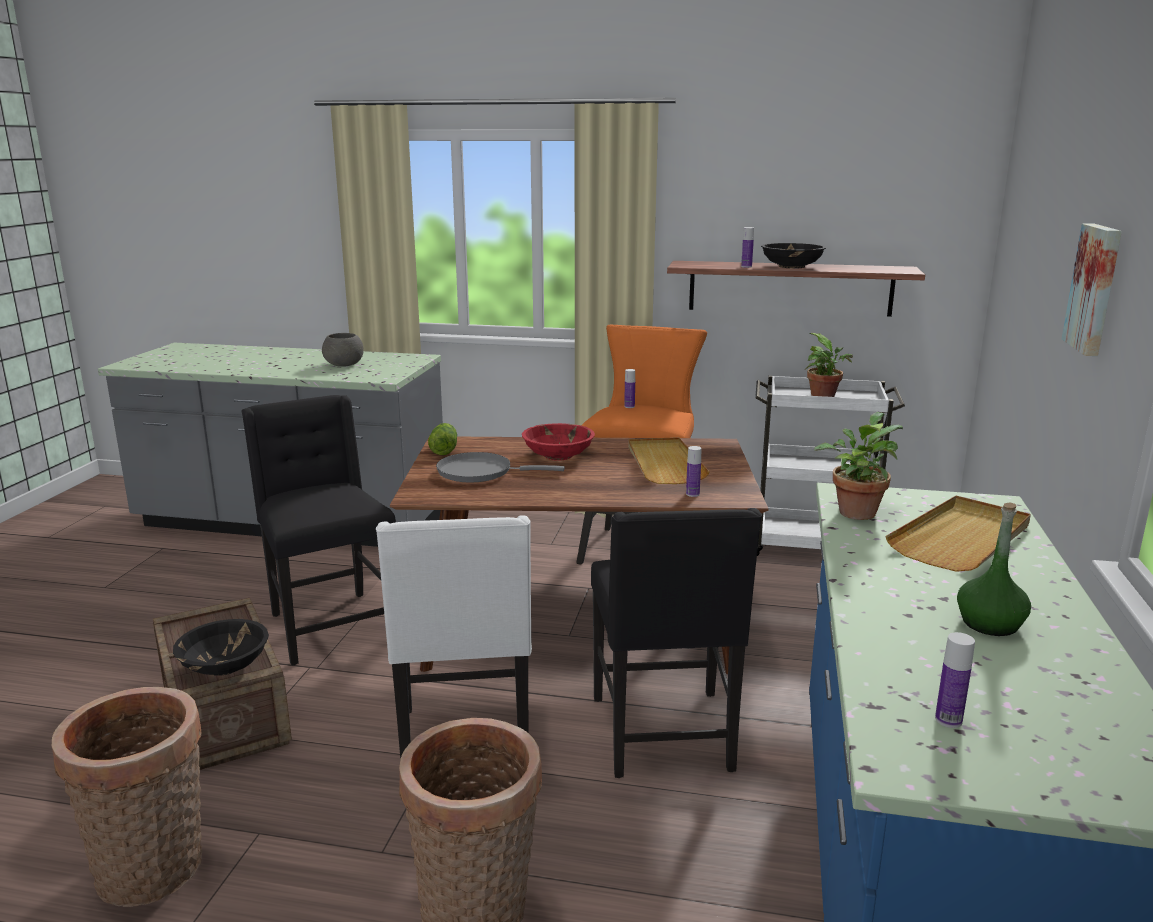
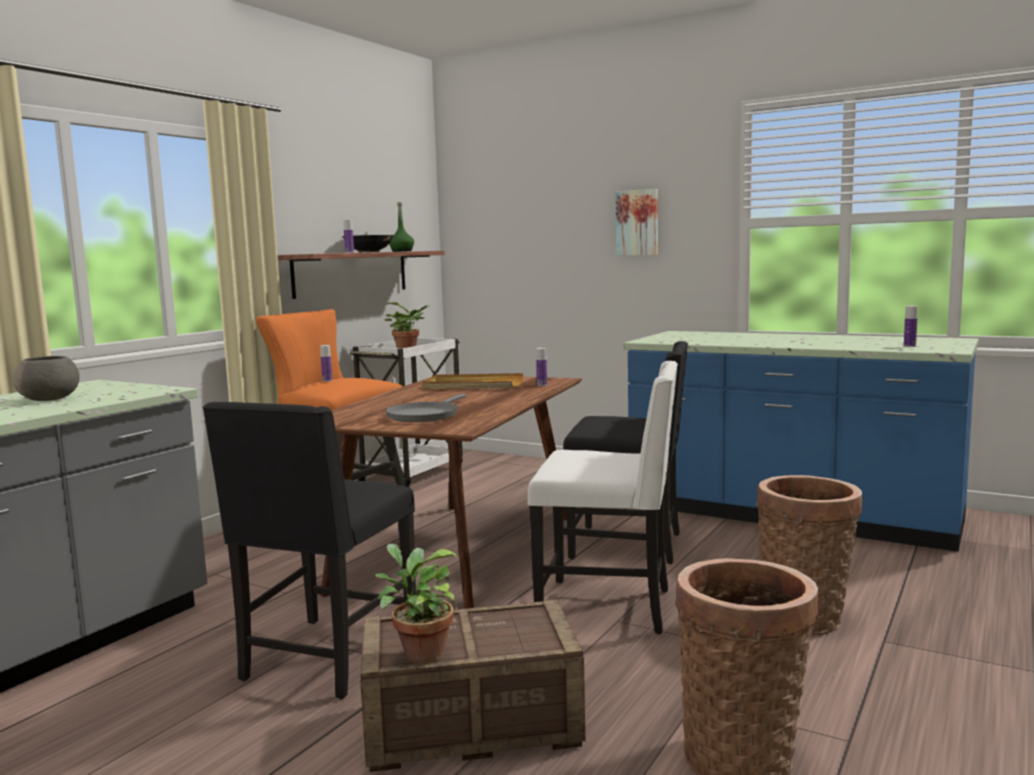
camera: 70 degrees left, 10 degrees down
black bowl [173,619,269,676] -> none
black chair [241,395,396,665] -> black chair turned 60 degrees counterclockwise [202,402,416,699]
lettuce [428,423,457,455] -> none
red bowl [522,423,595,461] -> none
potted plant [814,412,903,520] -> potted plant moved to [375,543,458,664]
beige tray [885,496,1031,572] -> none
green bottle [957,503,1031,636] -> green bottle moved to [389,202,414,252]

